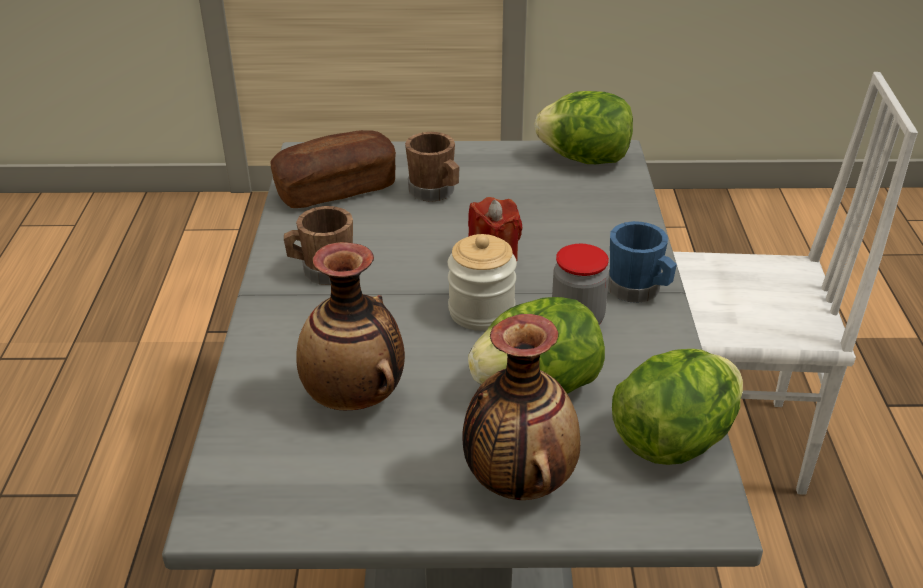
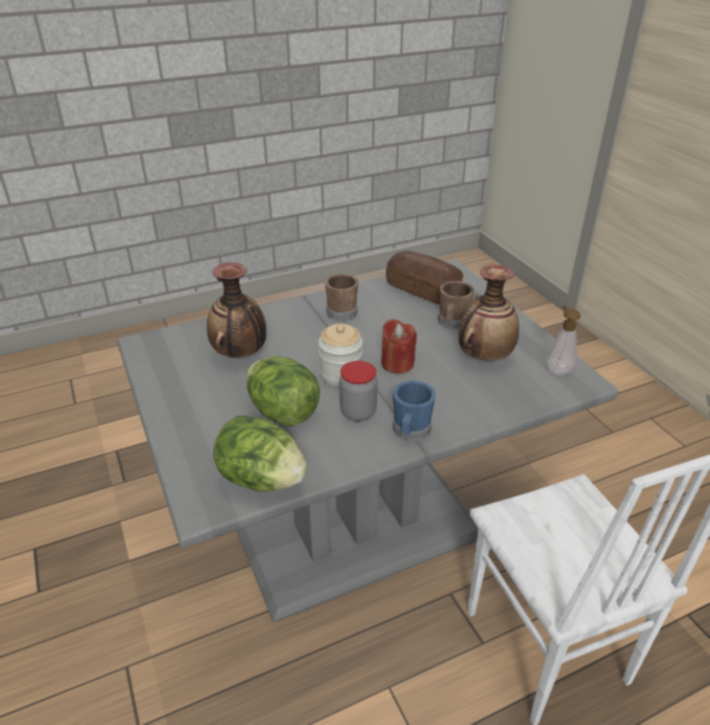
camera: 65 degrees right, 0 degrees up
vase [462,314,580,500] -> vase moved to [459,265,519,360]
lettuce [535,91,633,164] -> soap dispenser [545,305,581,375]

